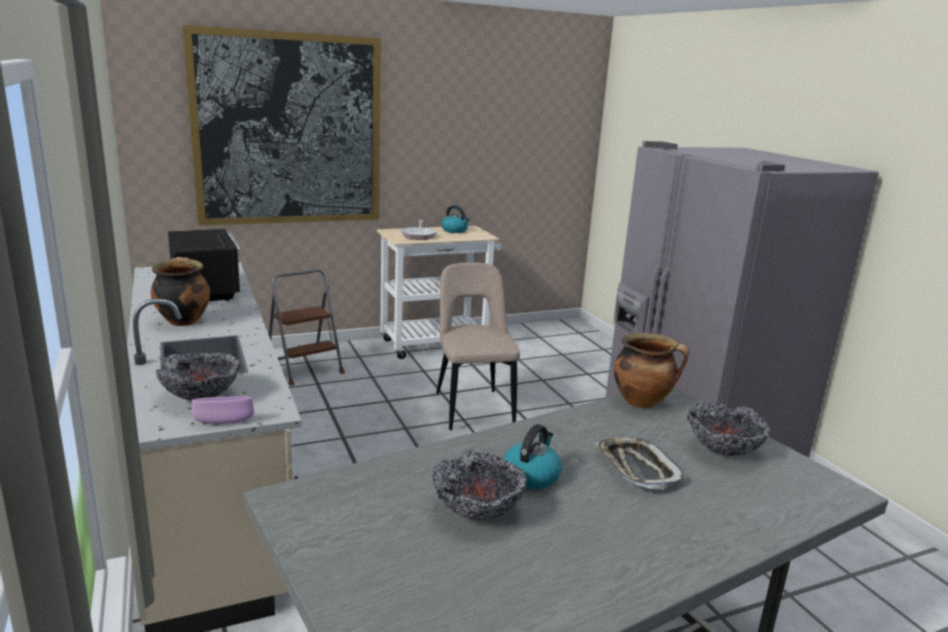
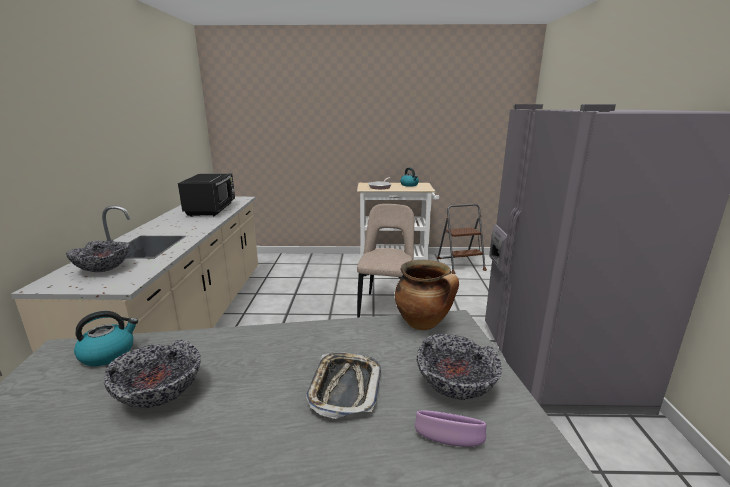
camera: 25 degrees right, 0 degrees up
cooking pot [151,257,210,326] -> none
picture [182,25,381,225] -> none
purple bowl [192,396,254,424] -> purple bowl moved to [415,410,486,447]
brown step ladder [269,269,345,386] -> brown step ladder moved to [437,204,487,274]
kettle [504,424,562,489] -> kettle moved to [74,311,138,366]

